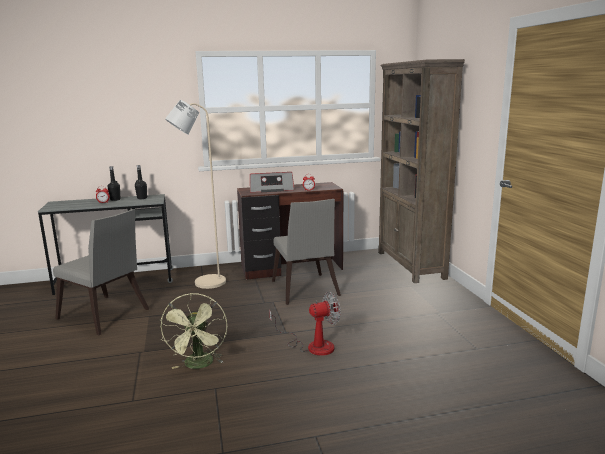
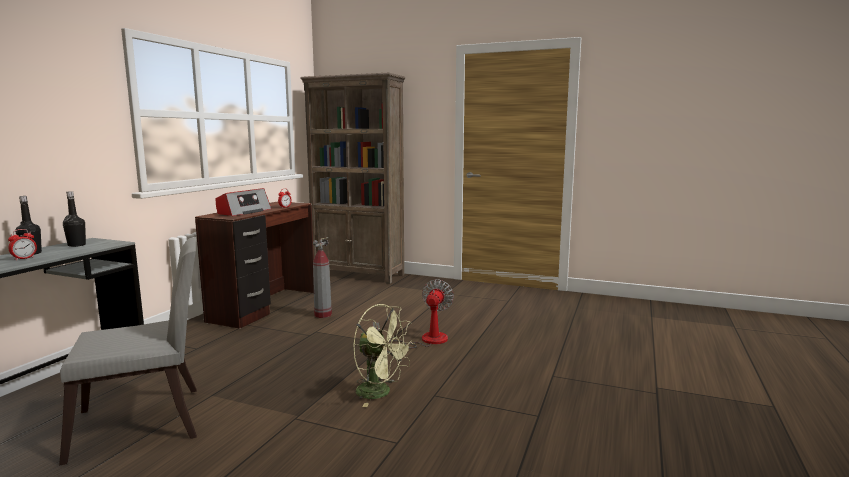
camera: 55 degrees left, 5 degrees down
beige floor lamp [165,100,226,289] -> none
grey chair [272,199,341,305] -> fire extinguisher [313,237,332,318]

